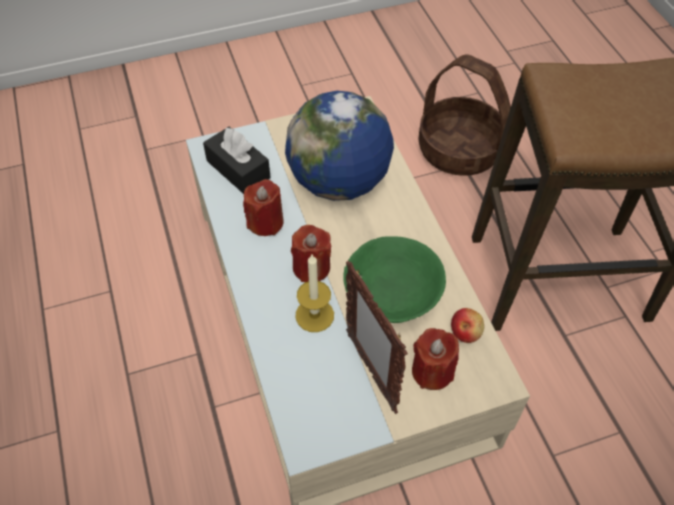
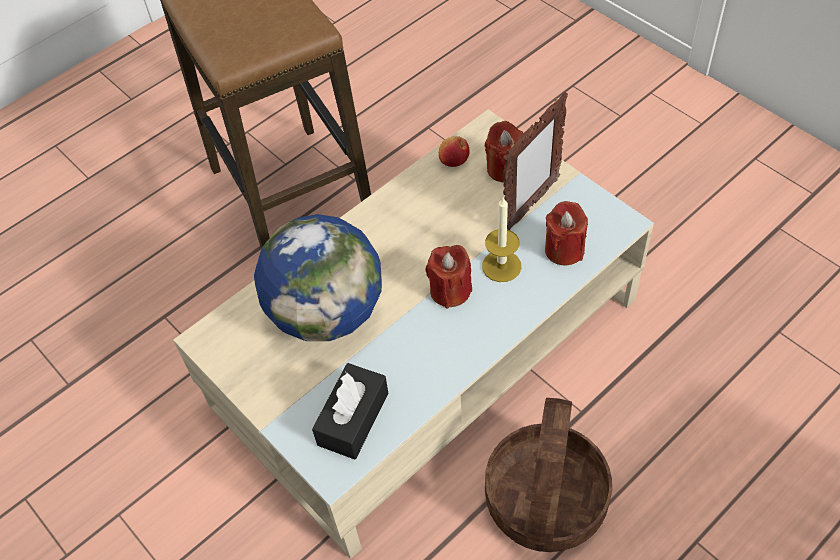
camera: 110 degrees left, 0 degrees up
red candle [243,179,283,236] -> red candle moved to [545,201,588,265]
green bowl [343,236,446,323] -> none
basket [418,54,511,176] -> basket moved to [485,398,612,552]

